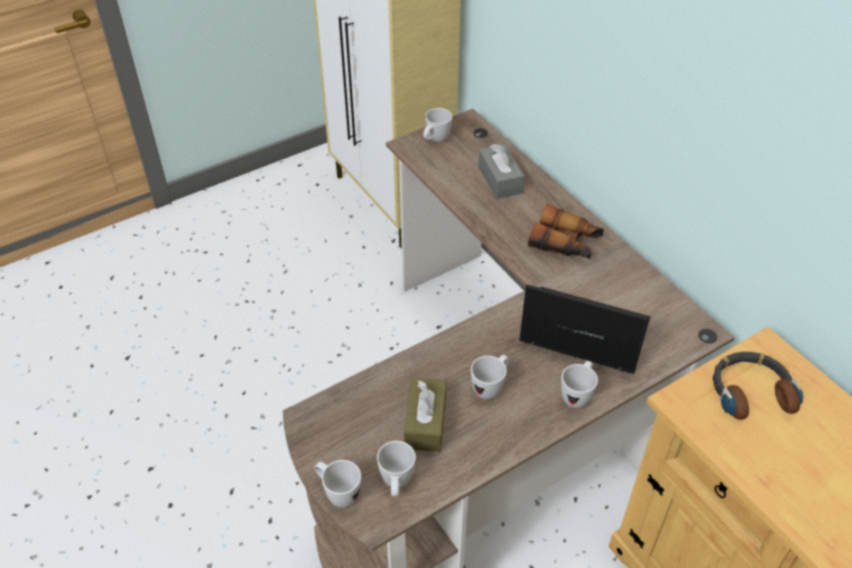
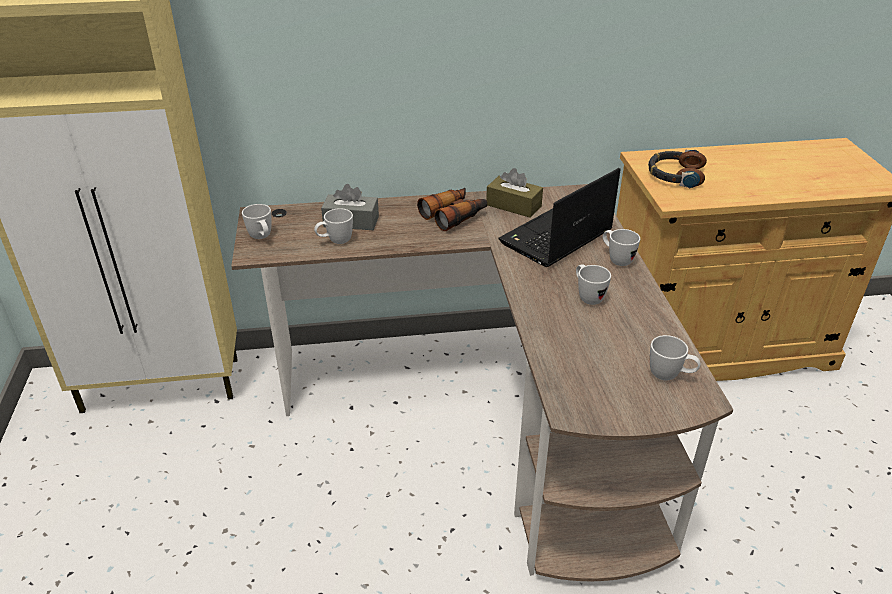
camera: 65 degrees left, 10 degrees down
white mug [314,460,361,507] -> white mug moved to [314,208,353,244]
brown tissue box [404,377,446,452] -> brown tissue box moved to [486,168,543,218]

